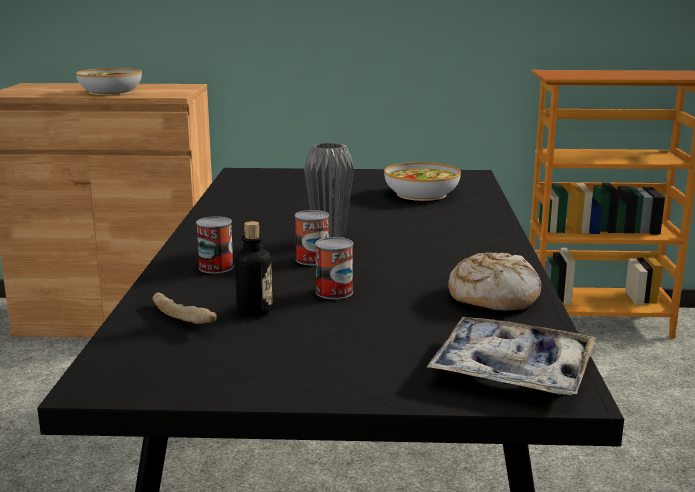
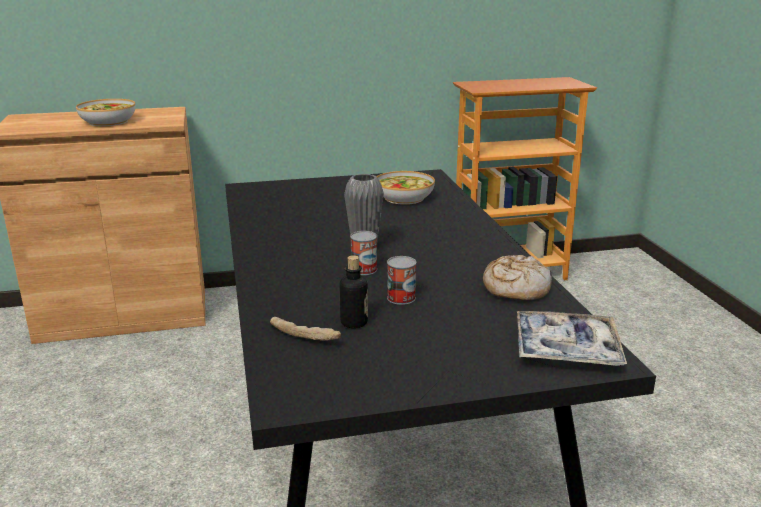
camera: 15 degrees left, 5 degrees up
can [196,216,234,274] -> none

